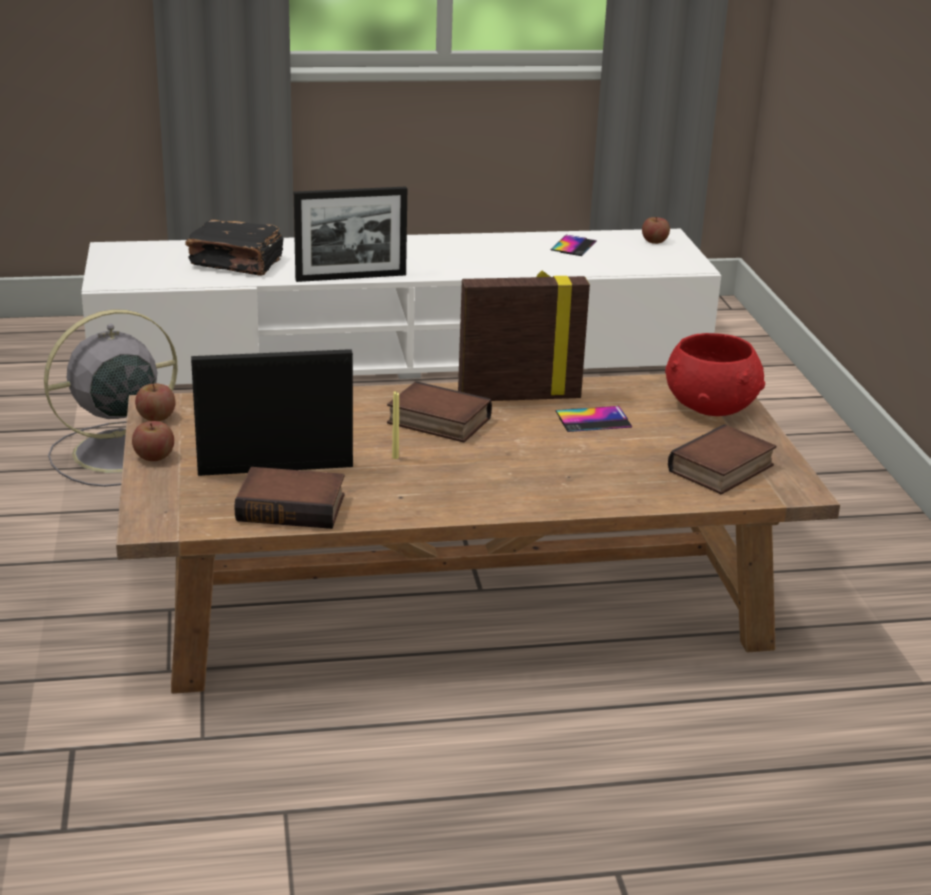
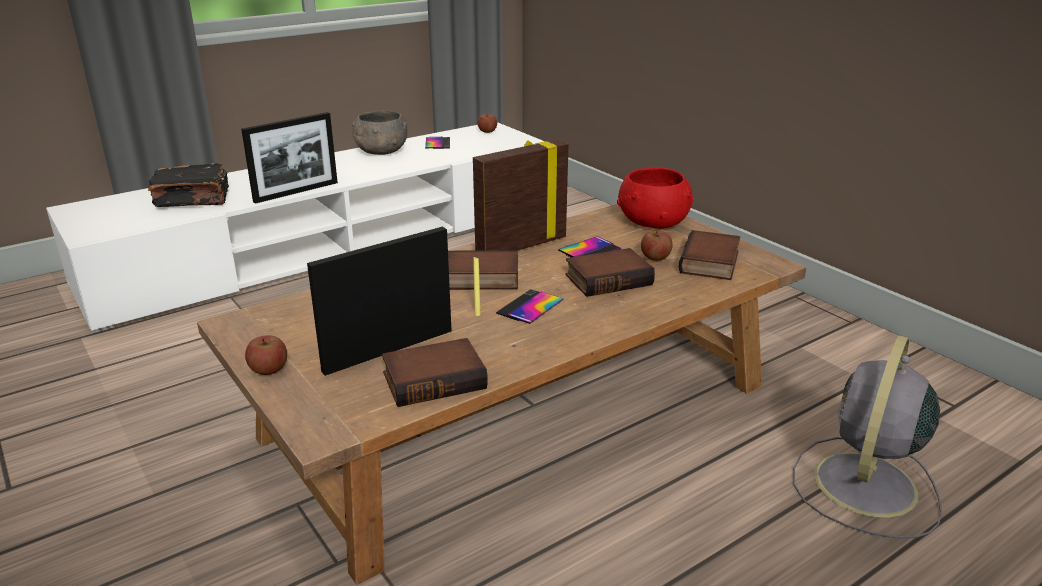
camera: 25 degrees left, 0 degrees up
grey fan [44,309,178,487] -> grey fan moved to [793,335,942,539]
apple [135,384,175,421] -> apple moved to [641,231,673,261]
none -> grey bowl [352,111,408,155]
none -> phone [496,289,564,324]
none -> book [565,248,655,297]

